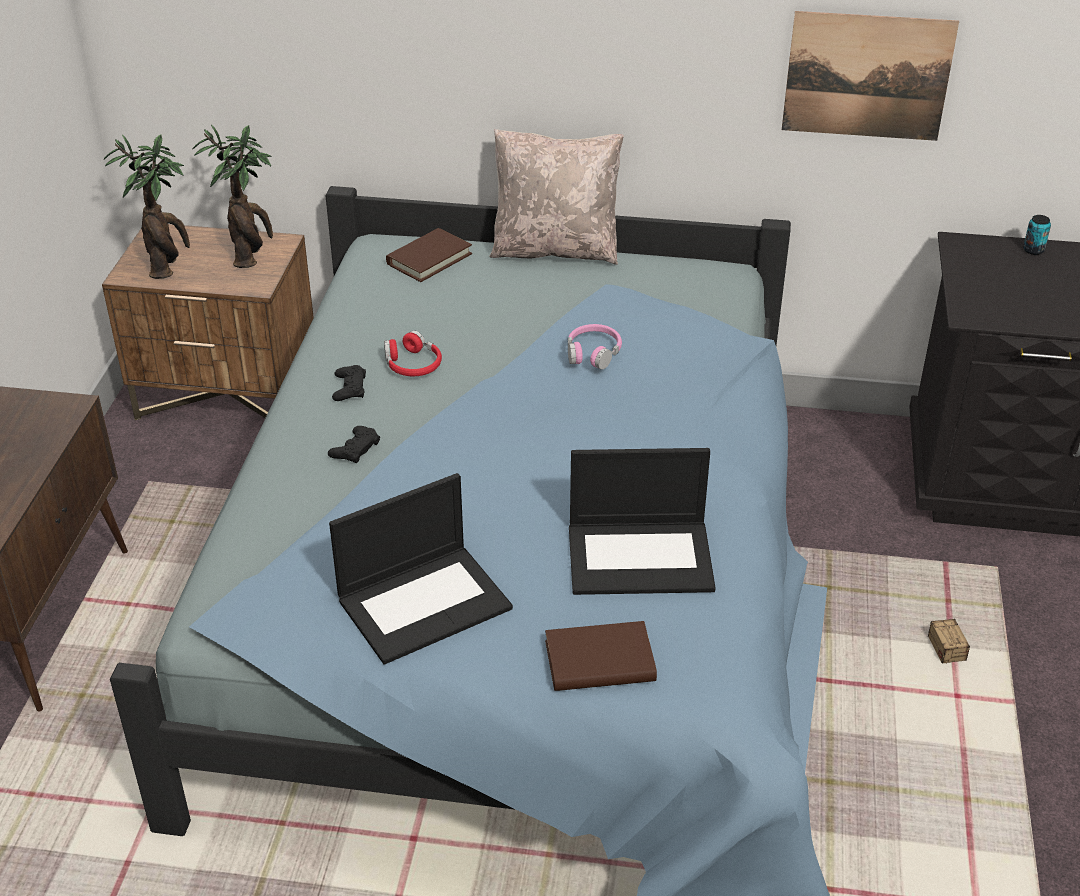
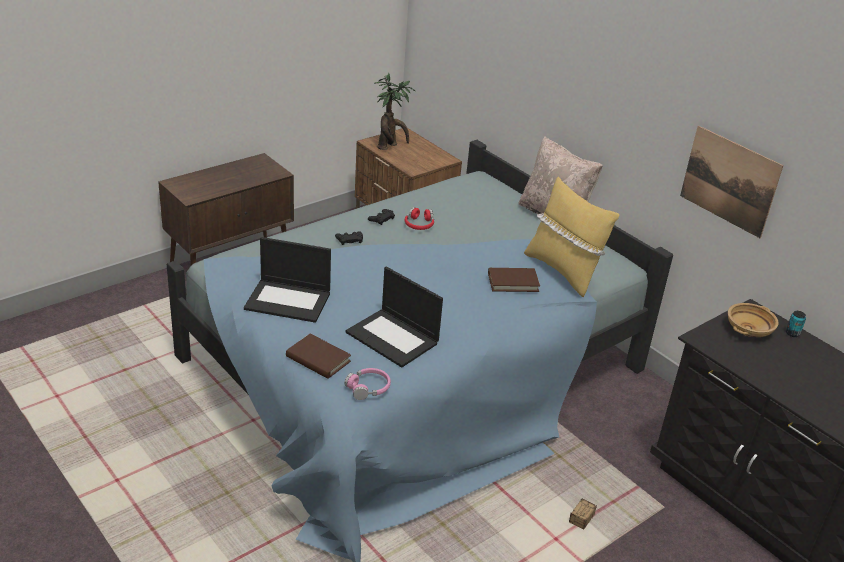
camera: 40 degrees right, 5 degrees down
potted plant [192,125,273,268] -> none
brown book [386,228,472,282] -> brown book moved to [488,268,540,292]
pink headphones [568,324,622,369] -> pink headphones moved to [344,368,391,400]
none -> yellow pillow [524,176,619,297]
none -> beige bowl [728,303,779,337]

